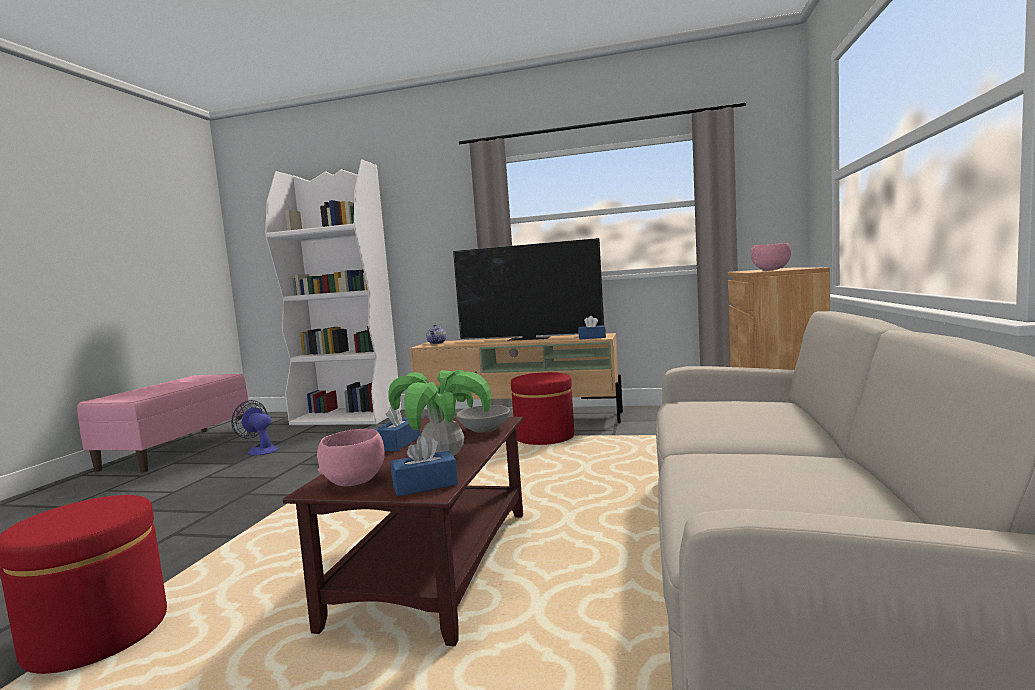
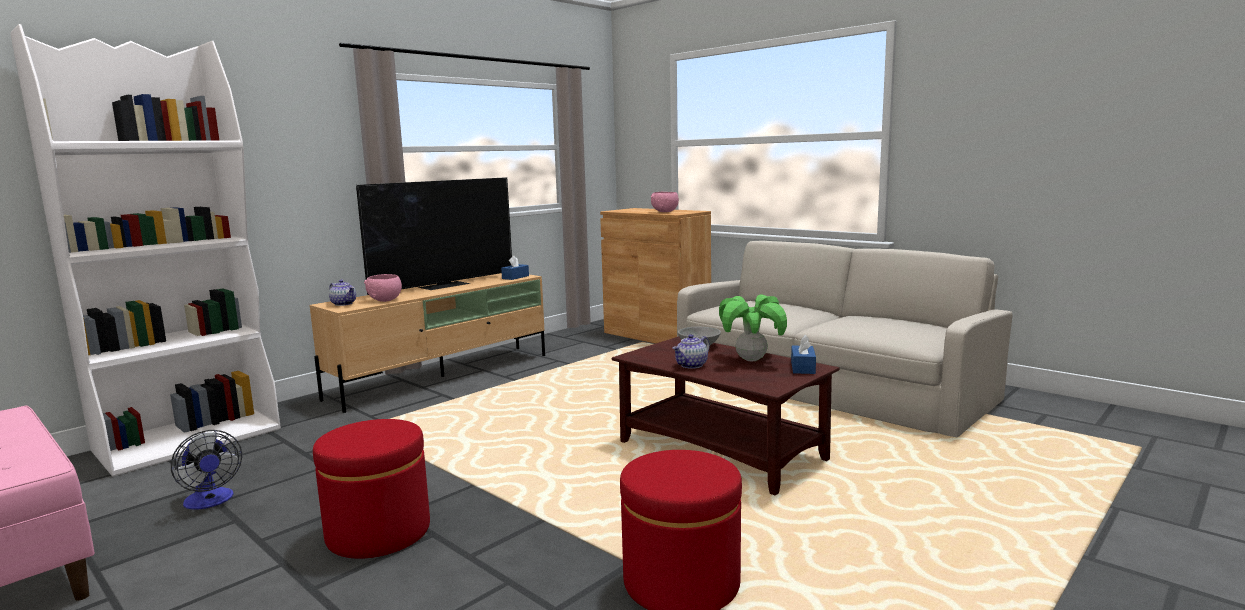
camera: 60 degrees left, 5 degrees up
fan [231,400,279,455] -> fan turned 105 degrees counterclockwise [171,430,242,510]
pink bowl [317,429,385,487] -> pink bowl moved to [364,274,402,302]
blue tissue box [374,406,420,451] -> teapot [673,334,710,369]
red ottoman [511,372,574,445] -> red ottoman moved to [313,419,430,559]

